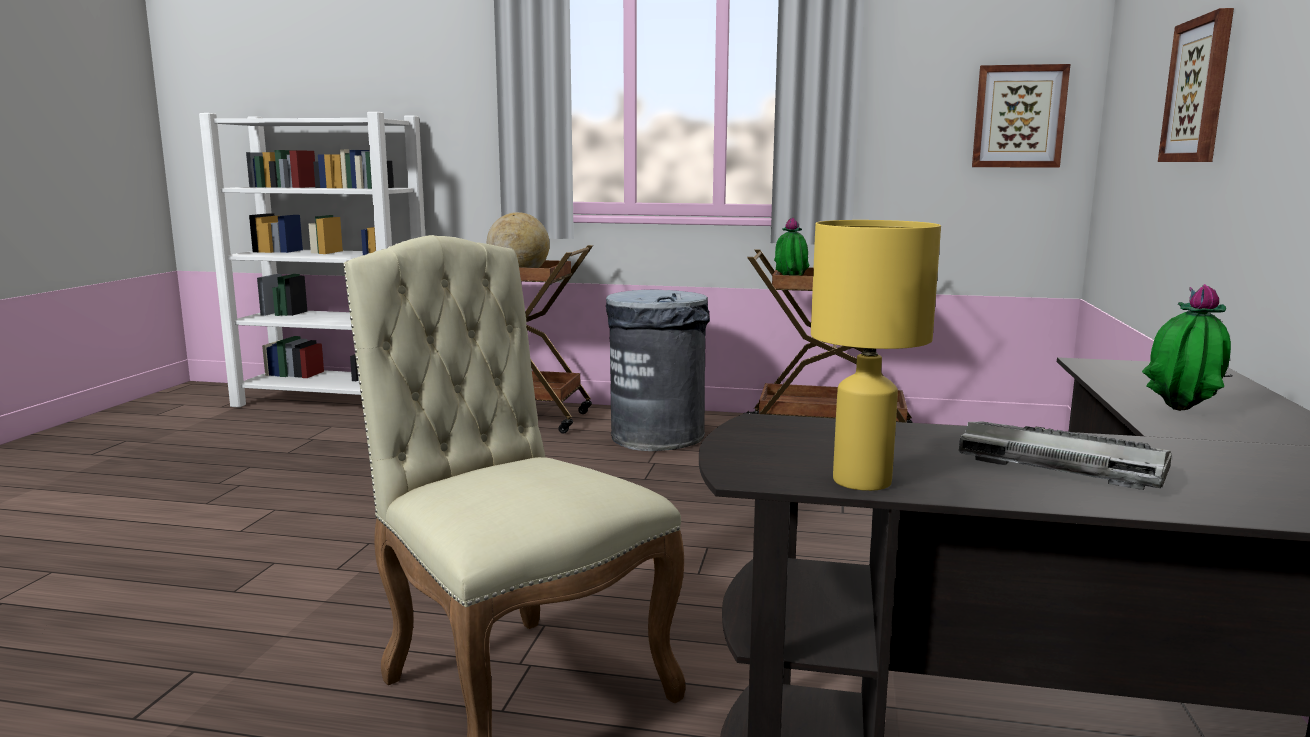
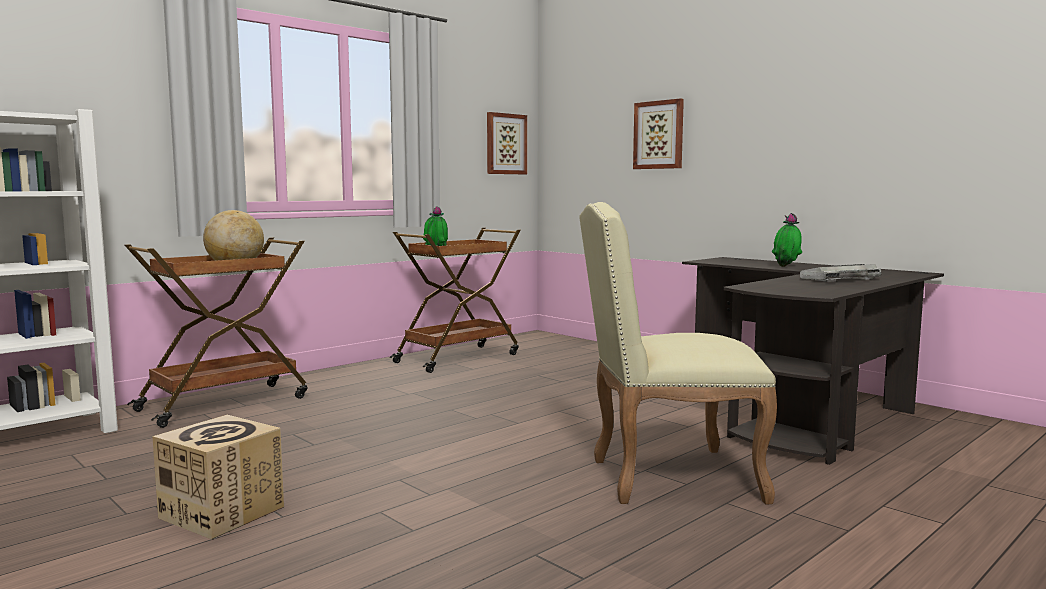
camera: 55 degrees left, 5 degrees down
grey trash can [606,290,710,451] -> none
yellow table lamp [811,220,941,491] -> none
none -> cardboard box [152,415,284,539]

